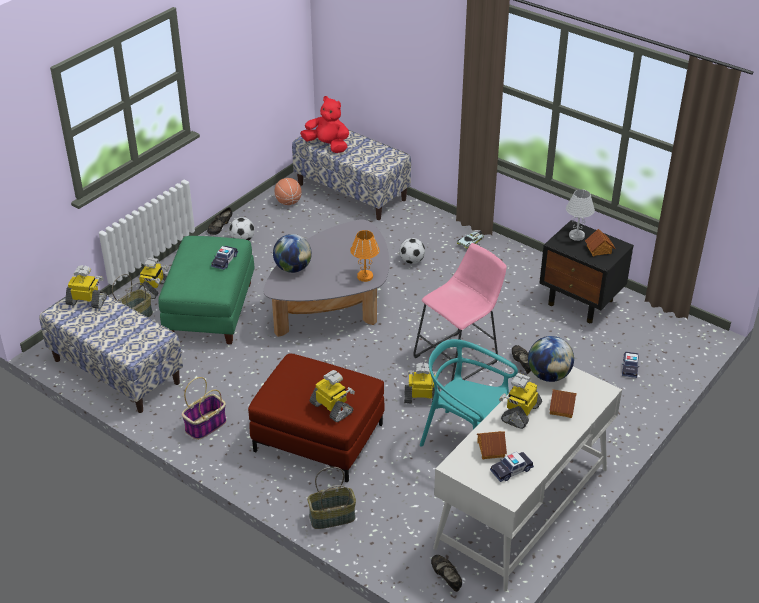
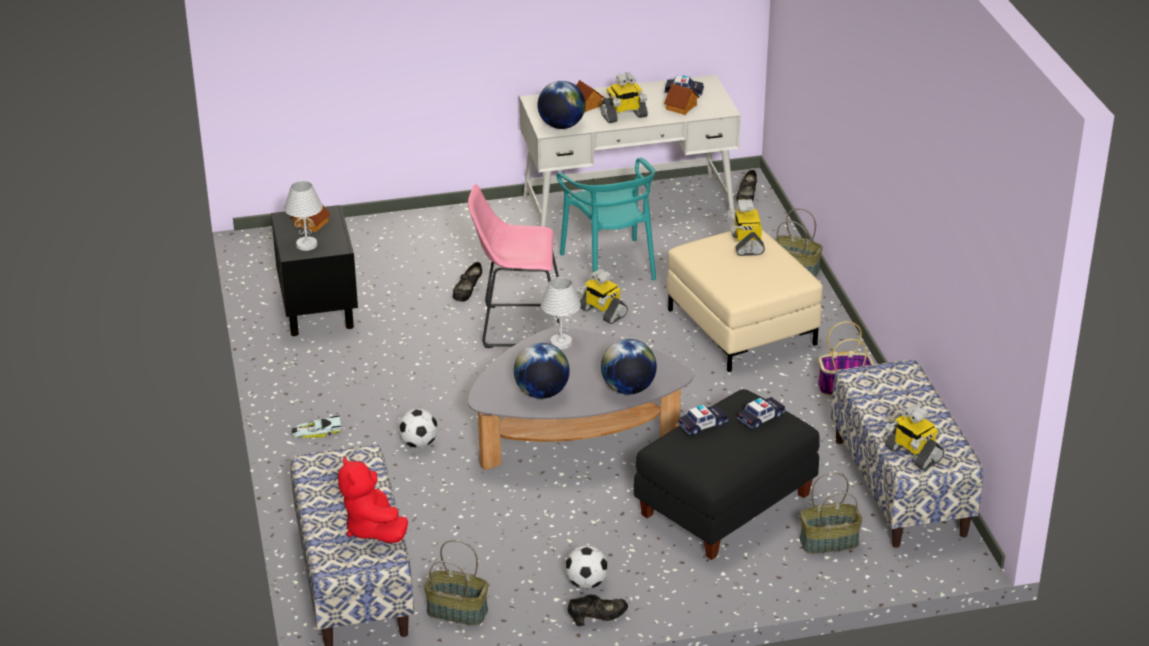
camera: 140 degrees left, 5 degrees down
toy robot [138,257,169,299] -> none
green ottoman [158,236,255,344] -> black ottoman [634,389,820,560]
red ottoman [248,353,385,483] -> beige ottoman [667,230,823,372]
basketball [275,178,302,205] -> basket [424,540,488,625]
orange table lamp [350,230,380,282] -> white table lamp [541,277,581,349]
toy car [622,351,639,378] -> toy car moved to [737,397,786,429]
none -> globe [514,343,570,399]

